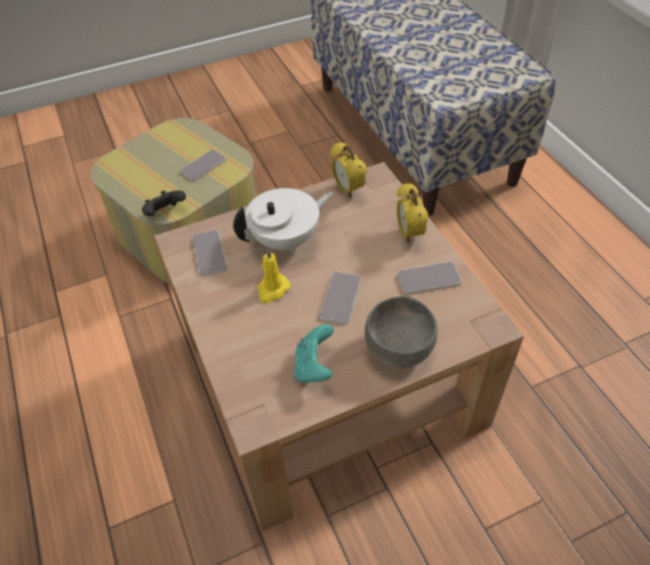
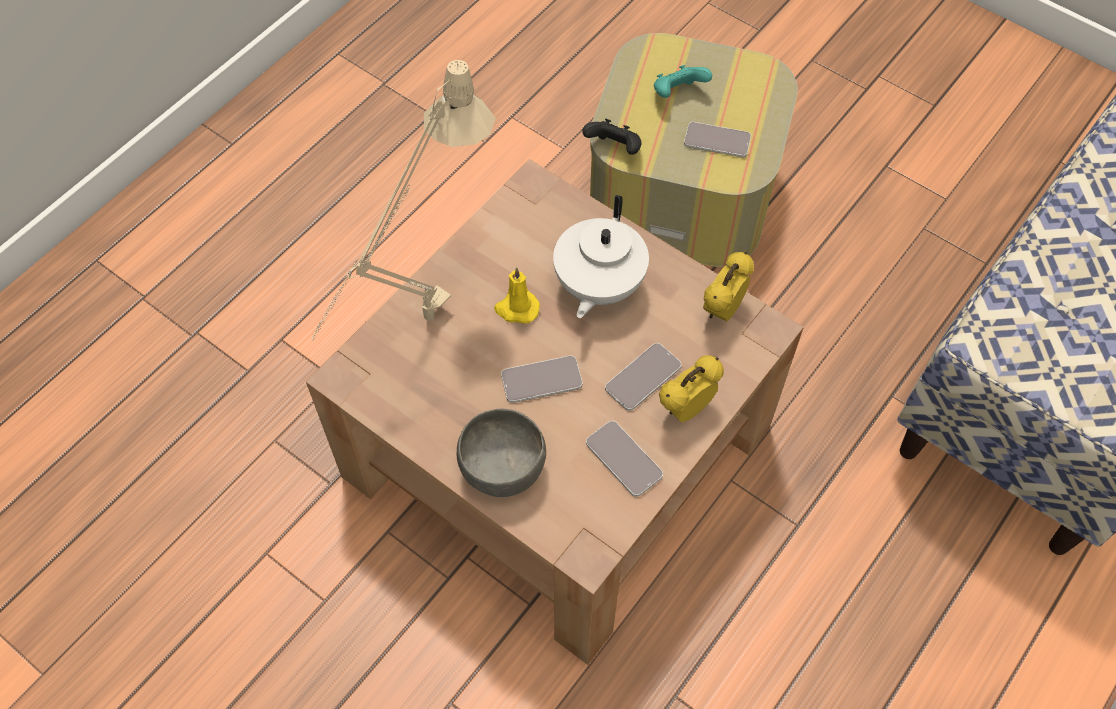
camera: 60 degrees right, 10 degrees up
phone [192,230,227,276] -> phone moved to [605,343,681,411]
white teapot [233,188,333,252] -> white teapot turned 75 degrees clockwise [553,195,649,318]
turquoise game controller [294,324,334,383] -> turquoise game controller moved to [654,65,712,98]
none -> beige table lamp [311,60,496,341]

